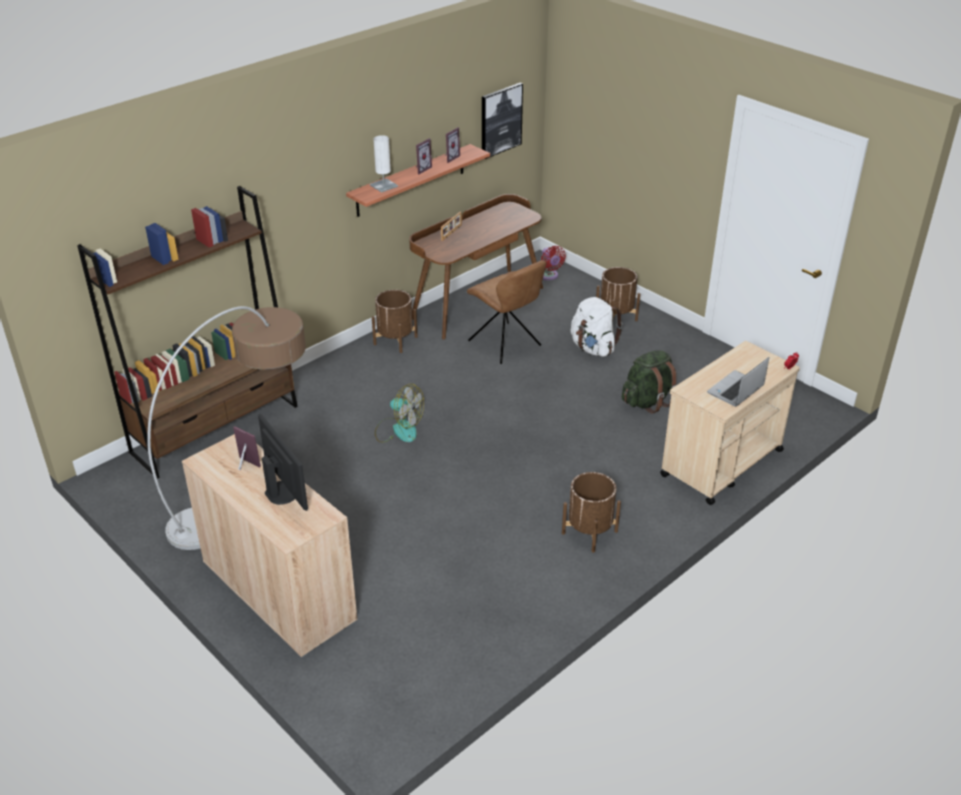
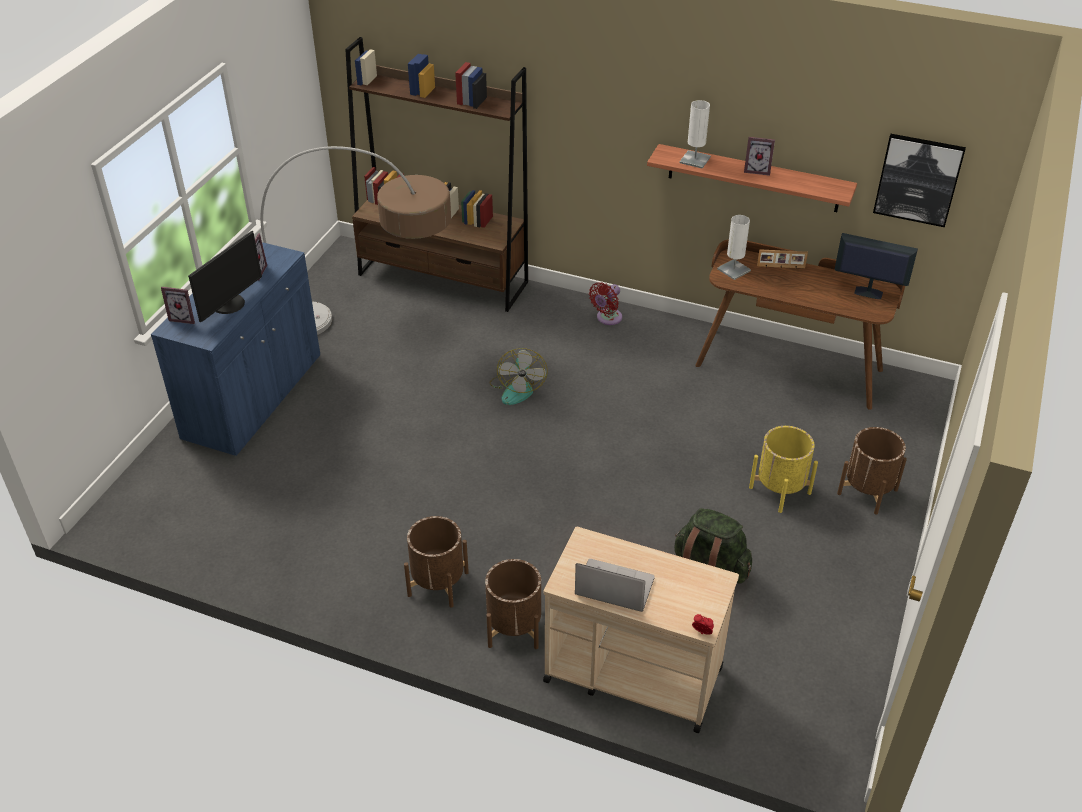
camera: 65 degrees right, 5 degrees up
beige cabinet [182,434,357,658] -> blue cabinet [151,242,320,457]
brown planter [372,290,418,353] -> brown planter moved to [485,559,541,649]
picture frame [445,127,460,163] -> picture frame moved to [161,287,195,324]
brown chair [467,260,546,364] -> none
red fan [541,246,566,280] -> red fan moved to [589,282,622,325]
white backpack [571,297,623,357] -> yellow planter [749,426,818,513]
none -> white table lamp [717,215,751,280]
none -> monitor [834,233,918,299]

